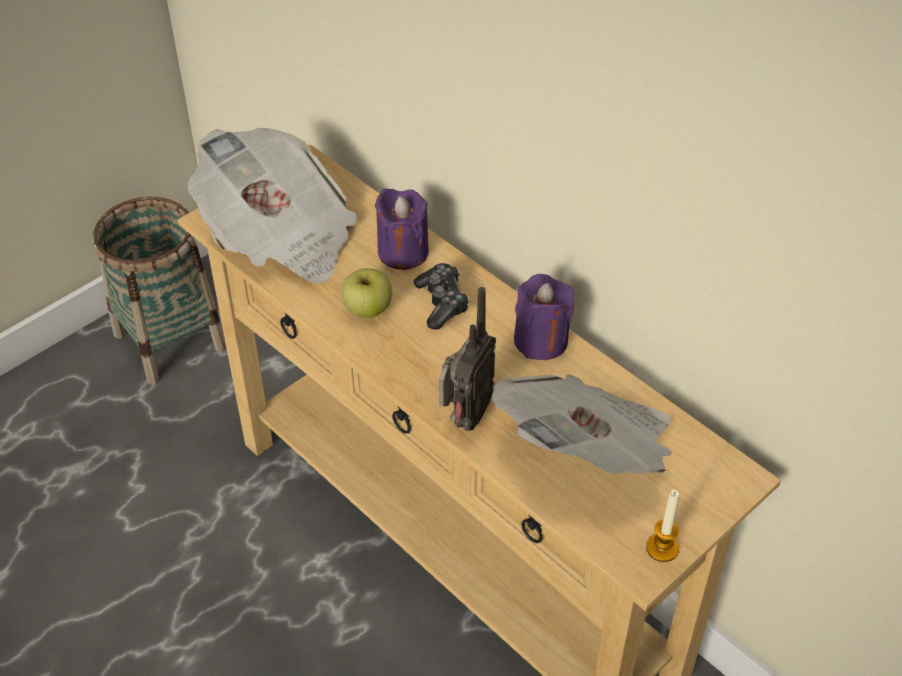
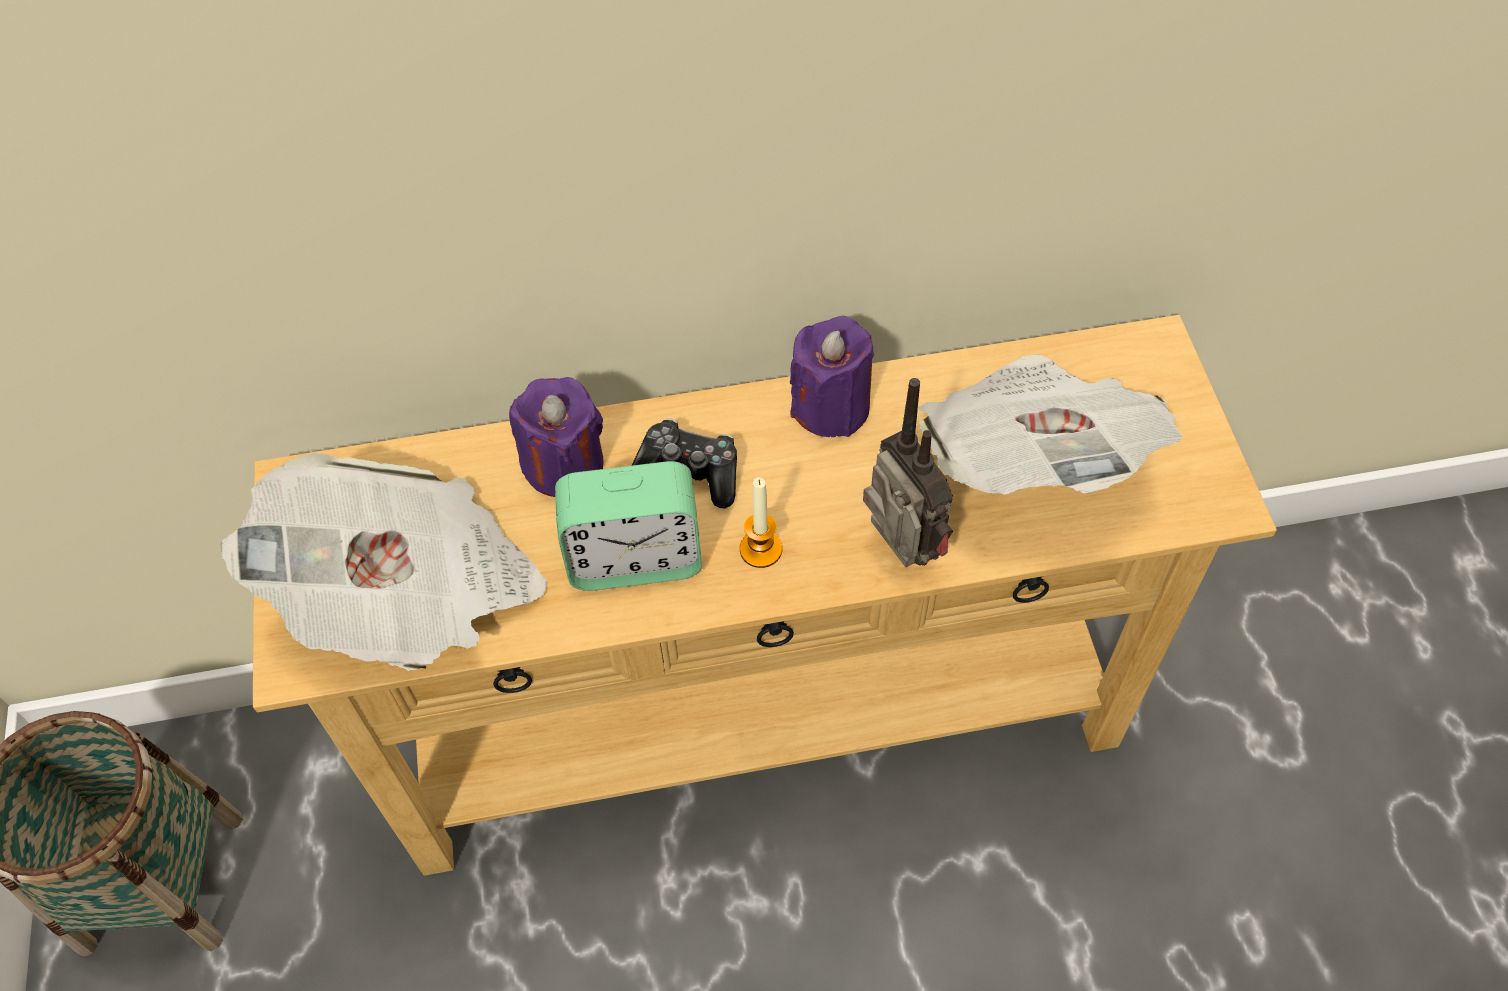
camera: 55 degrees left, 10 degrees up
apple [341,268,392,318] -> alarm clock [555,461,702,591]
candle [646,490,679,562] -> candle moved to [740,477,782,568]

